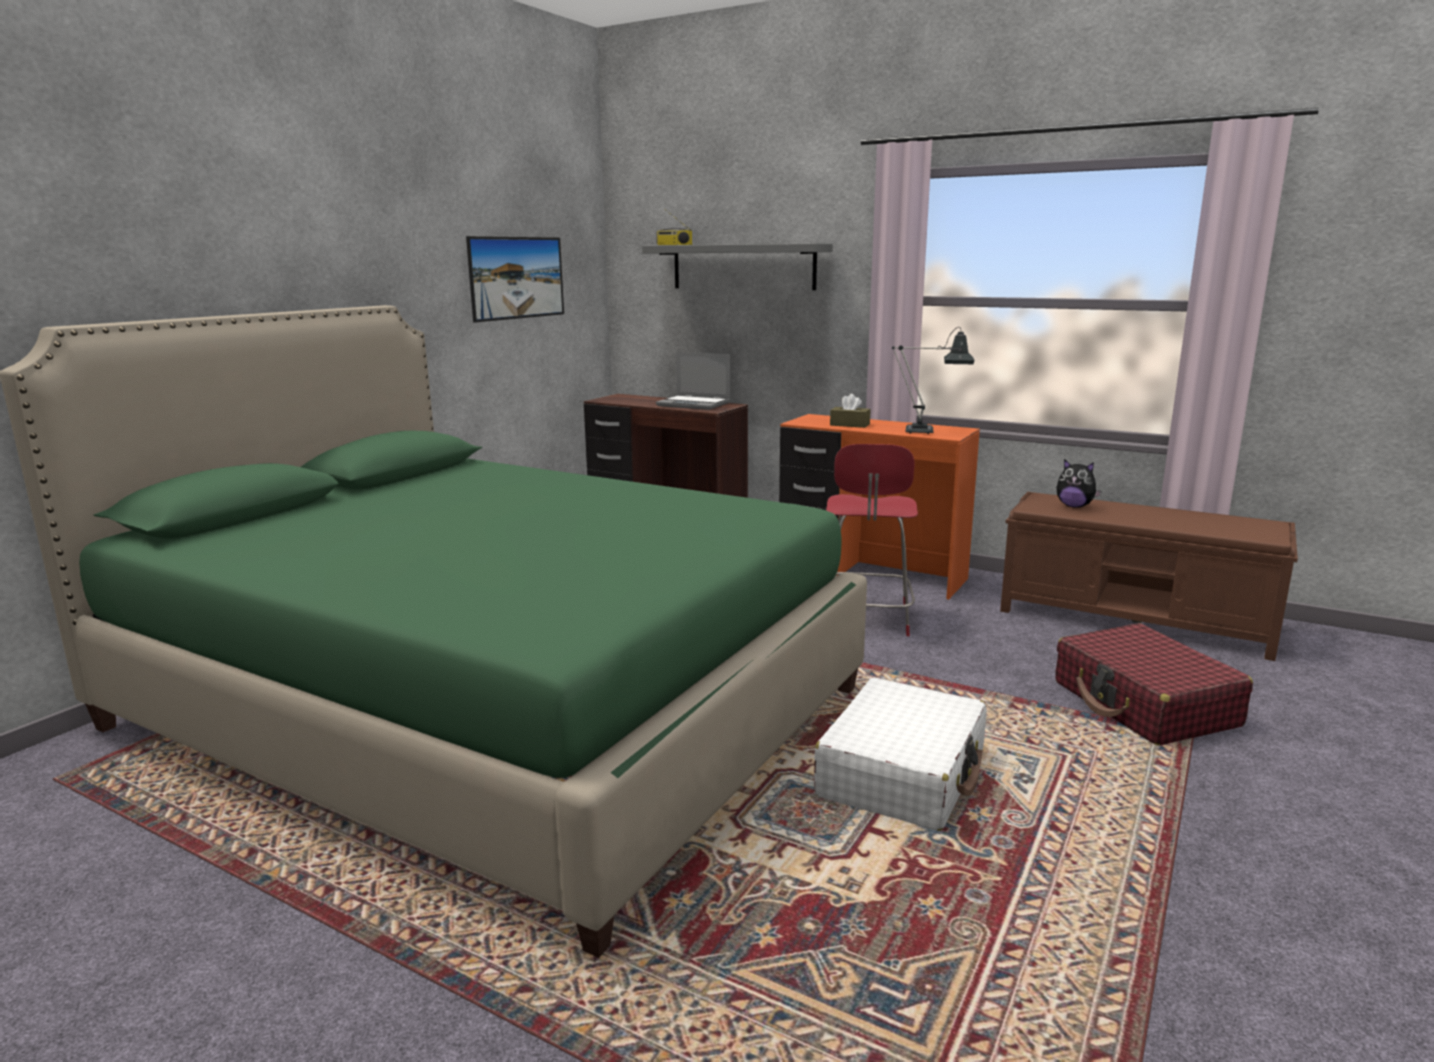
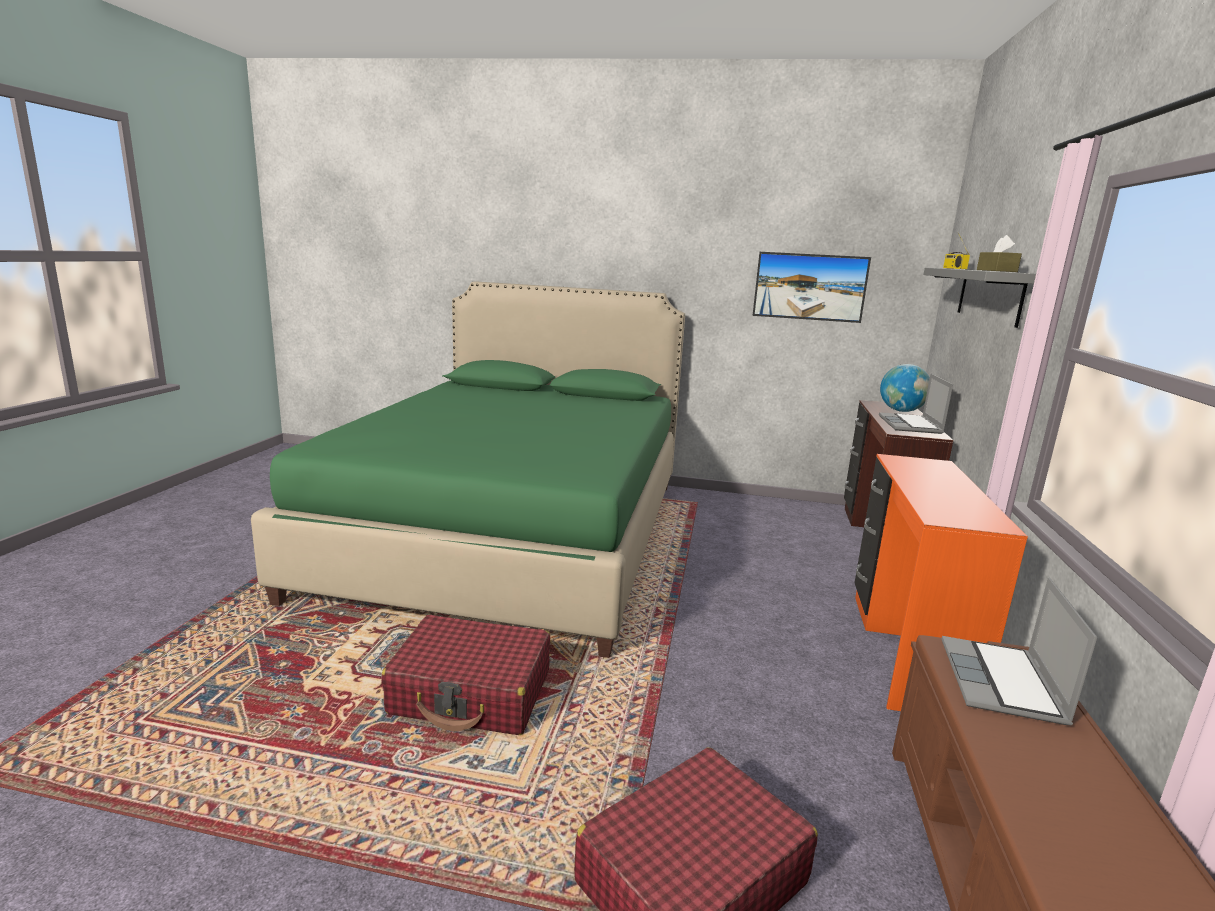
camera: 70 degrees right, 0 degrees up
white suitcase [814,678,987,831] -> red suitcase [381,615,550,735]
red chair [826,444,918,636] -> none
brown tissue box [830,394,870,428] -> brown tissue box moved to [977,235,1022,272]
table lamp [892,327,975,434] -> none
plush toy [1057,459,1102,508] -> laptop [942,578,1097,725]
none -> globe [880,364,930,412]

